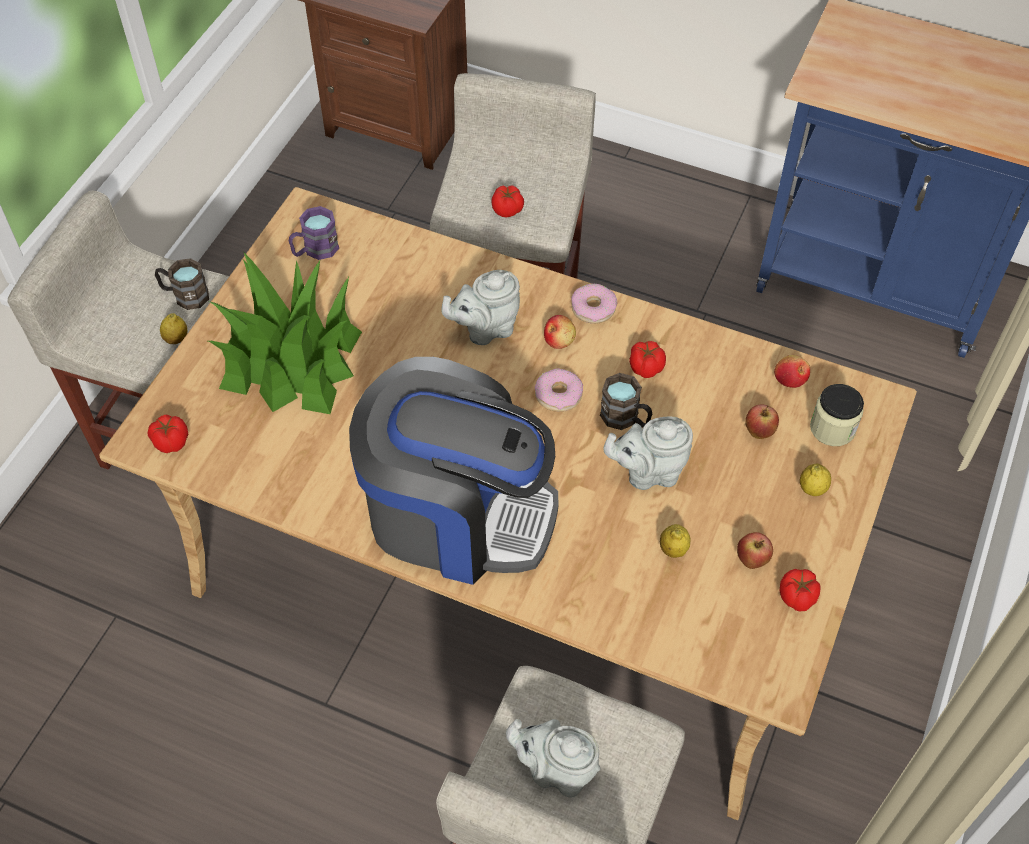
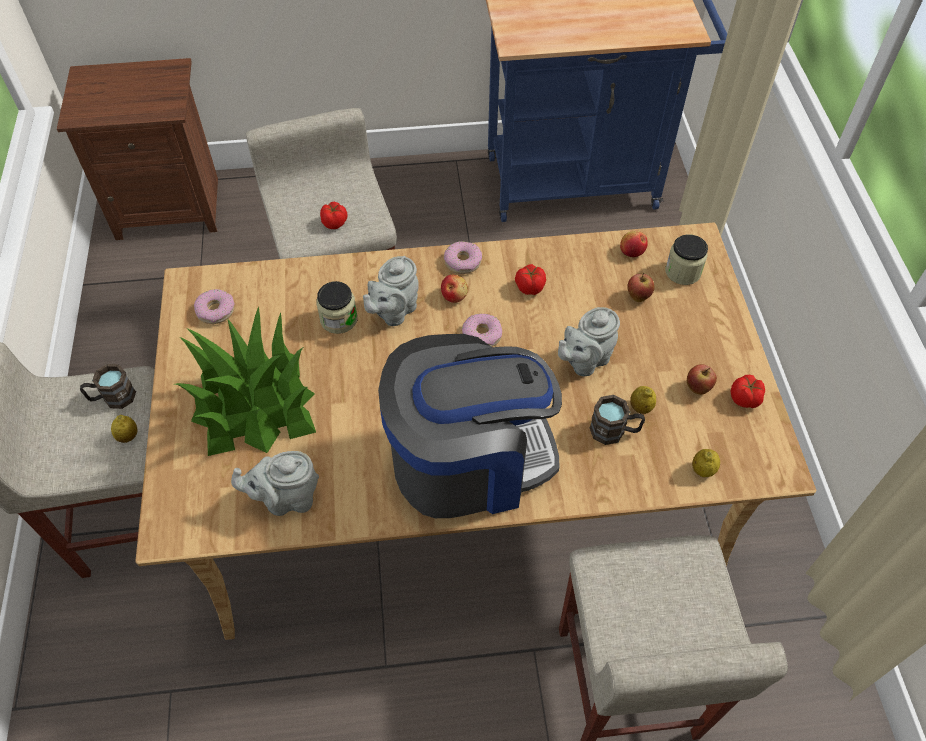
camera: 30 degrees left, 0 degrees up
tomato [148,414,188,453] -> none
purple mug [289,206,339,260] -> donut [194,289,235,324]
grey teapot [506,719,600,797] -> grey teapot moved to [231,451,319,516]
brown mug [600,373,652,430] -> brown mug moved to [589,395,645,445]
lemon [800,463,831,496] -> lemon moved to [692,449,720,477]
none -> jar [316,281,357,334]

